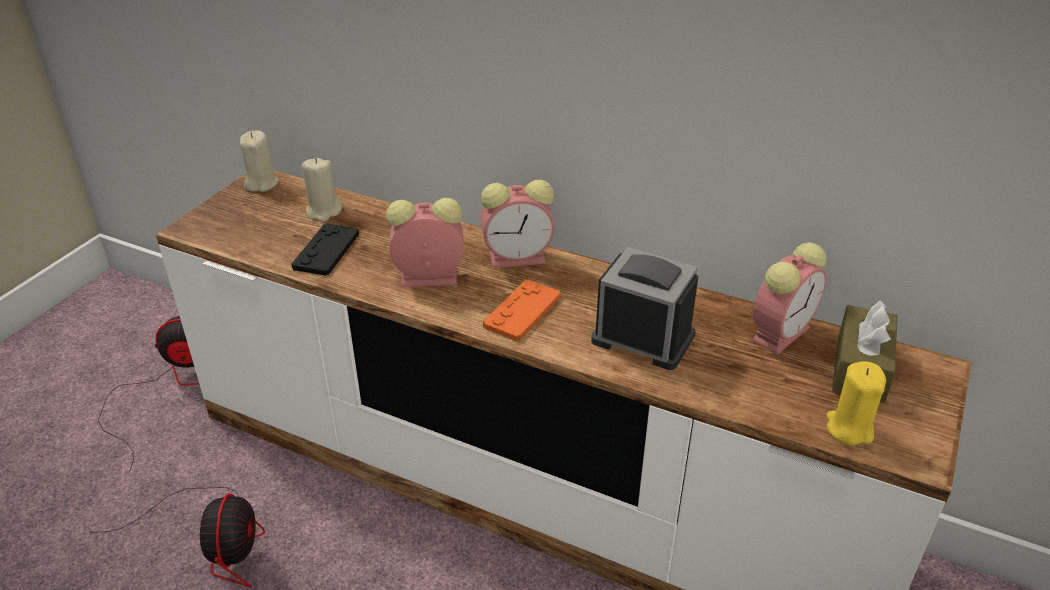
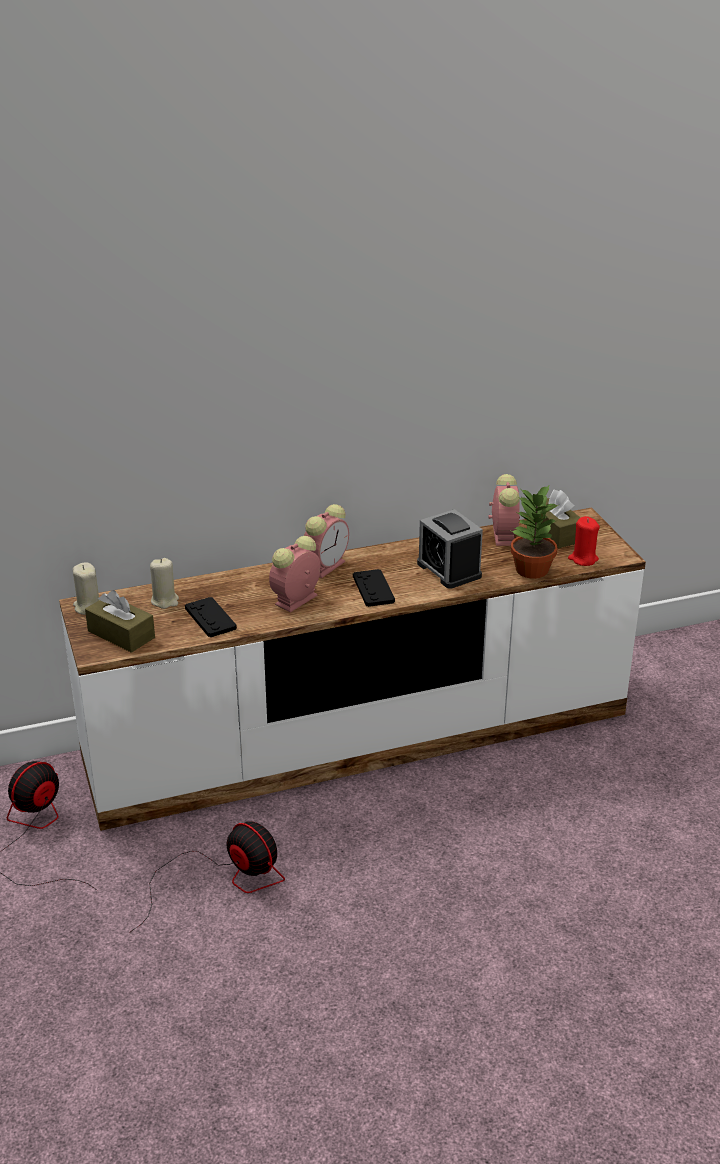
camera: 45 degrees left, 5 degrees down
orange game controller [483,280,561,341] -> black game controller [353,569,395,607]
alarm clock [591,247,698,370] -> alarm clock turned 105 degrees counterclockwise [417,509,483,589]
yellow candle [826,361,886,446] -> red candle [568,516,600,566]
none -> brown tissue box [85,590,155,653]
none -> potted plant [511,484,560,579]

